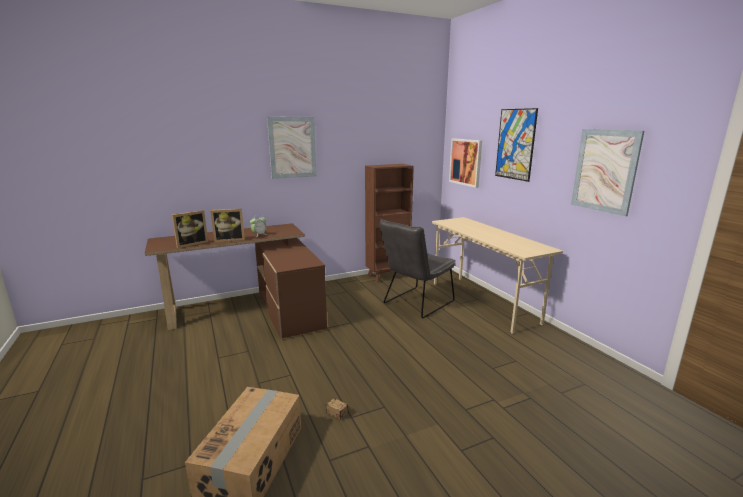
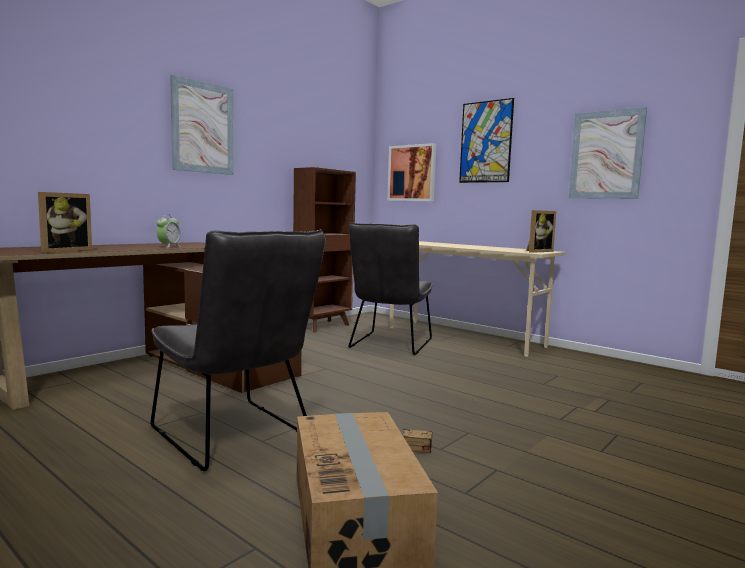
camera: 25 degrees left, 10 degrees down
picture frame [211,208,245,242] -> picture frame moved to [526,210,556,253]
none -> grey chair [151,230,326,471]

